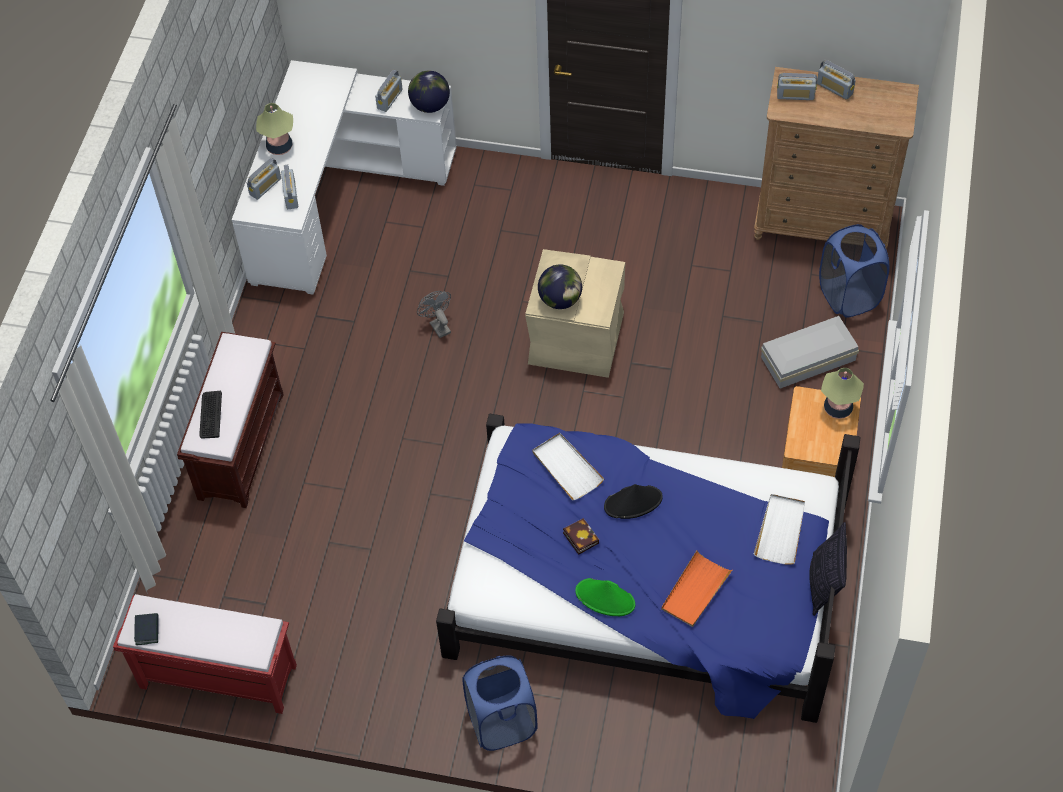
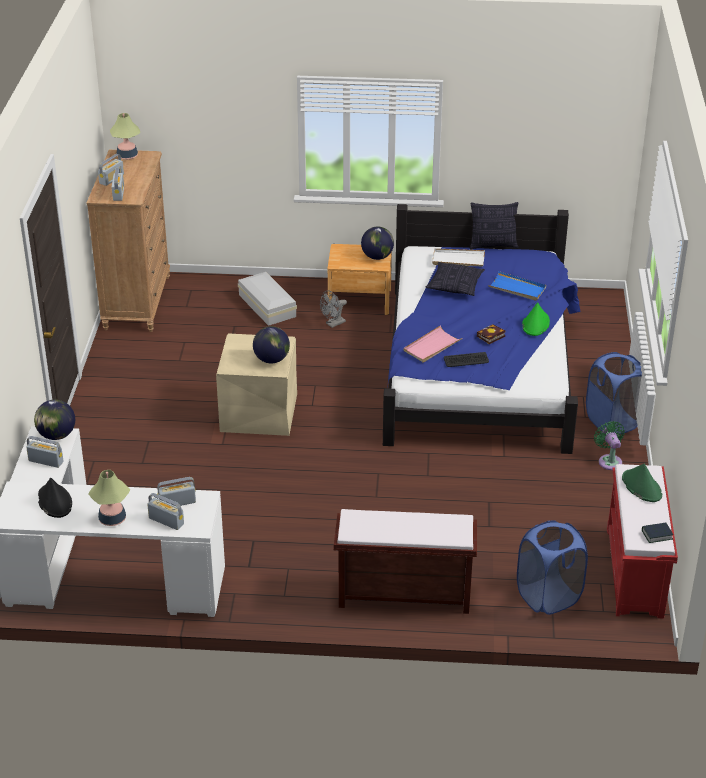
camera: 100 degrees left, 20 degrees down
keyboard [199,391,222,439] -> keyboard moved to [444,352,489,367]
grey fan [417,291,451,338] -> grey fan moved to [320,290,347,328]
white tray [532,433,604,500] -> pink tray [403,325,462,363]
black hat [604,484,663,519] -> black hat moved to [38,478,72,518]
orange tray [661,550,732,627] -> blue tray [488,272,546,301]
blue laundry basket [819,224,889,318] -> blue laundry basket moved to [517,520,588,615]
table lamp [821,368,864,419] -> table lamp moved to [110,113,140,160]
none -> globe [361,226,394,260]
none -> pillow [426,262,485,296]
none -> green fan [594,421,625,470]
none -> green hat [622,464,662,502]

